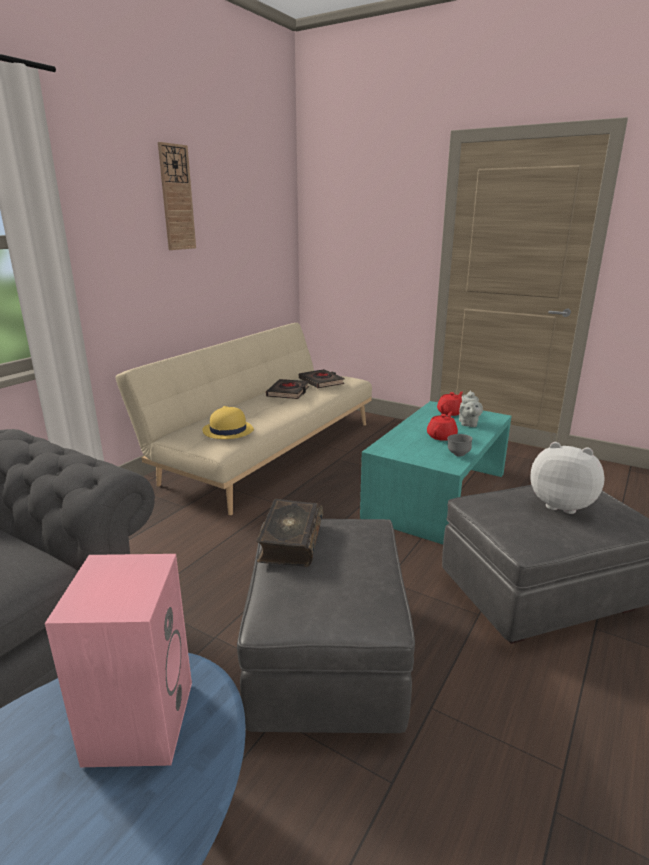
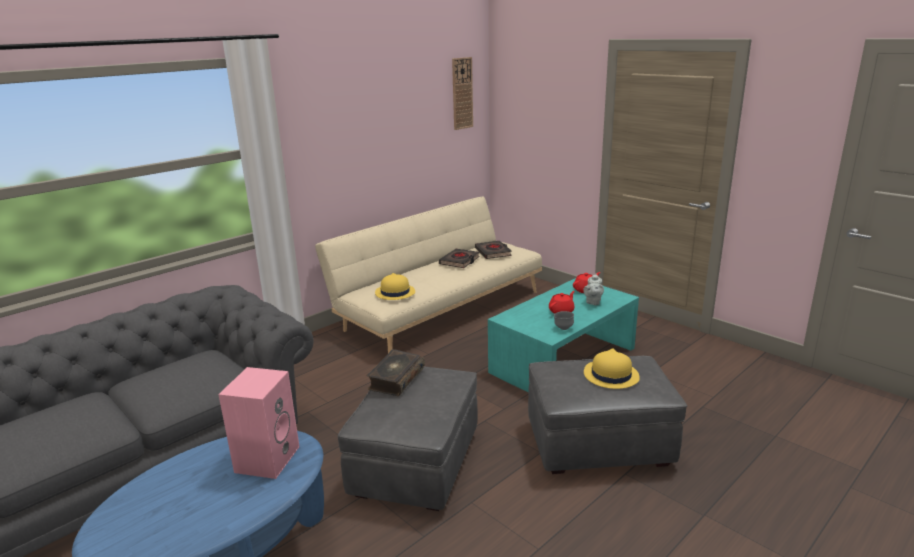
camera: 15 degrees right, 0 degrees up
wall clock [158,142,196,250] -> wall clock moved to [452,57,473,130]
plush toy [530,442,605,514] -> yellow hat [584,349,640,389]

